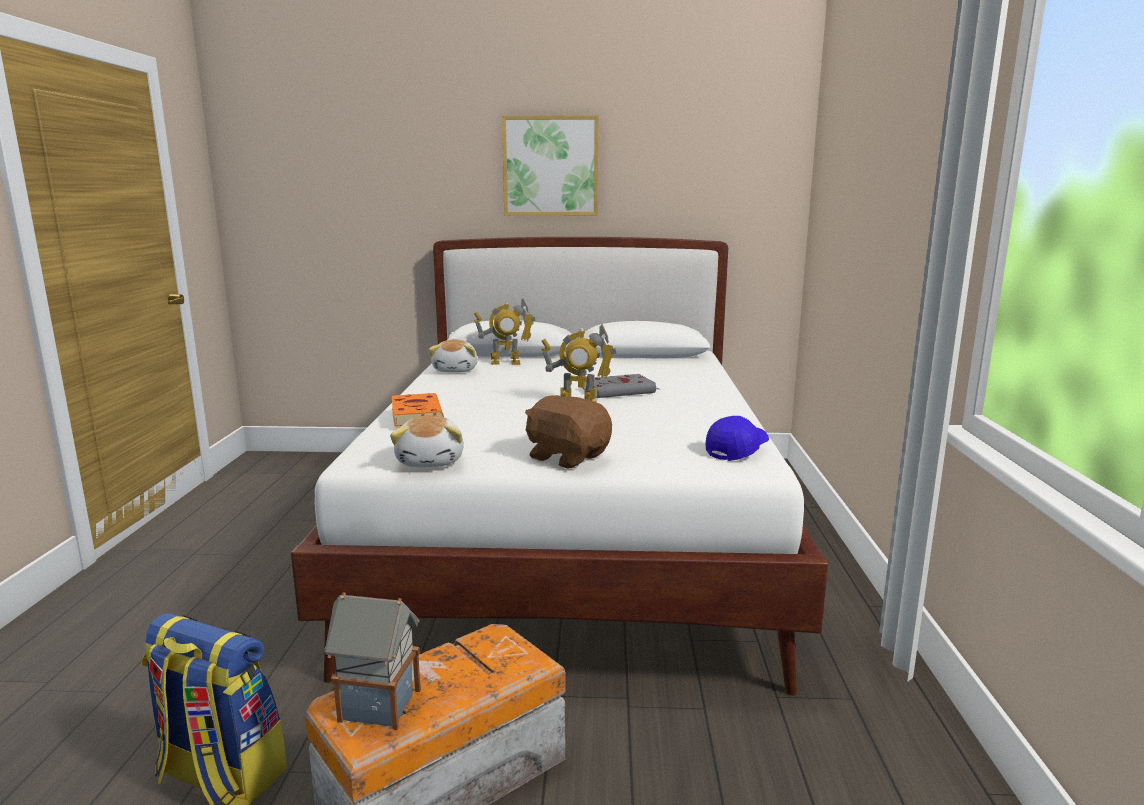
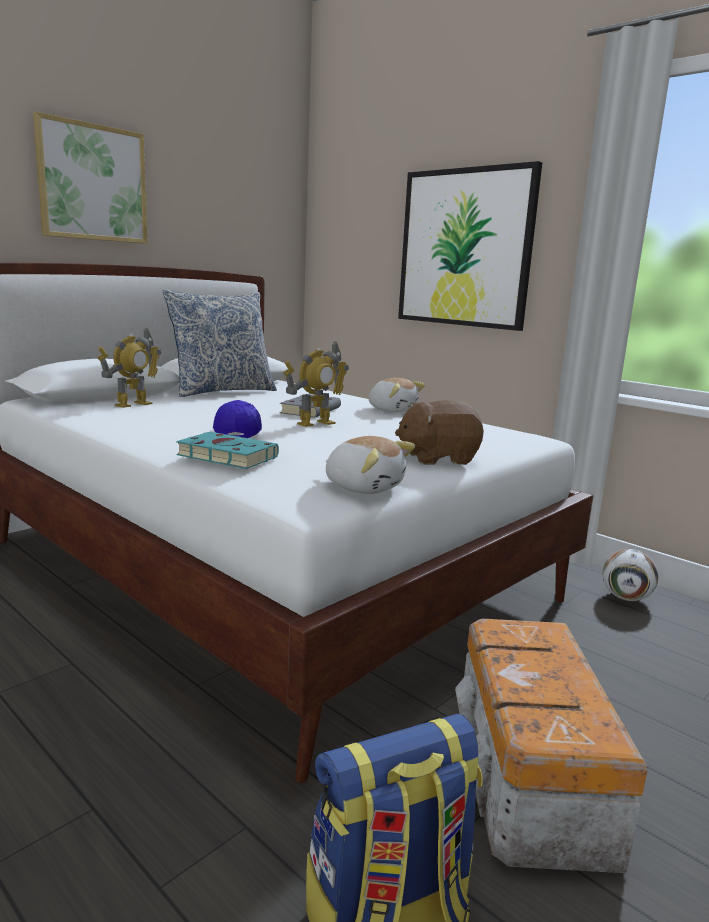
camera: 50 degrees left, 0 degrees up
toy house [324,592,421,730] -> none
orange book [391,393,444,427] -> turquoise book [176,432,279,469]
plush toy [429,340,478,373] -> plush toy moved to [369,378,425,412]
blue cap [705,416,769,461] -> blue cap moved to [213,400,262,438]
none -> pillow [163,289,277,397]
none -> picture [398,161,542,331]
none -> football [603,549,658,601]

